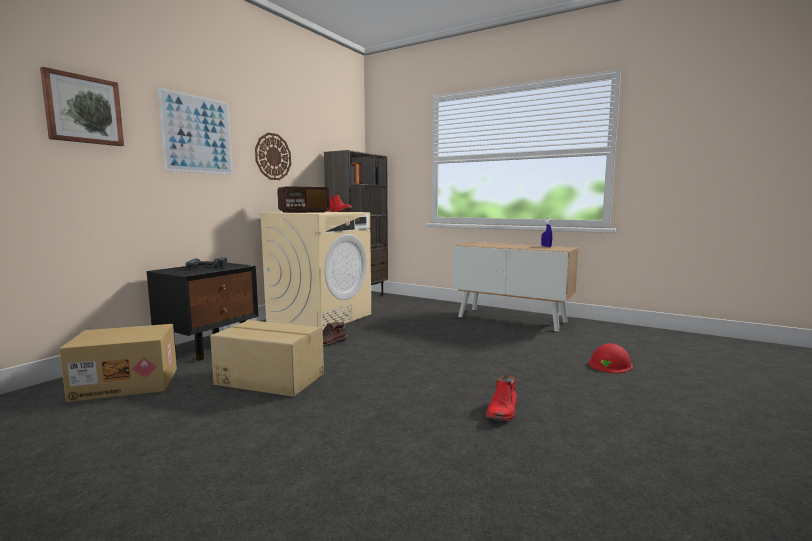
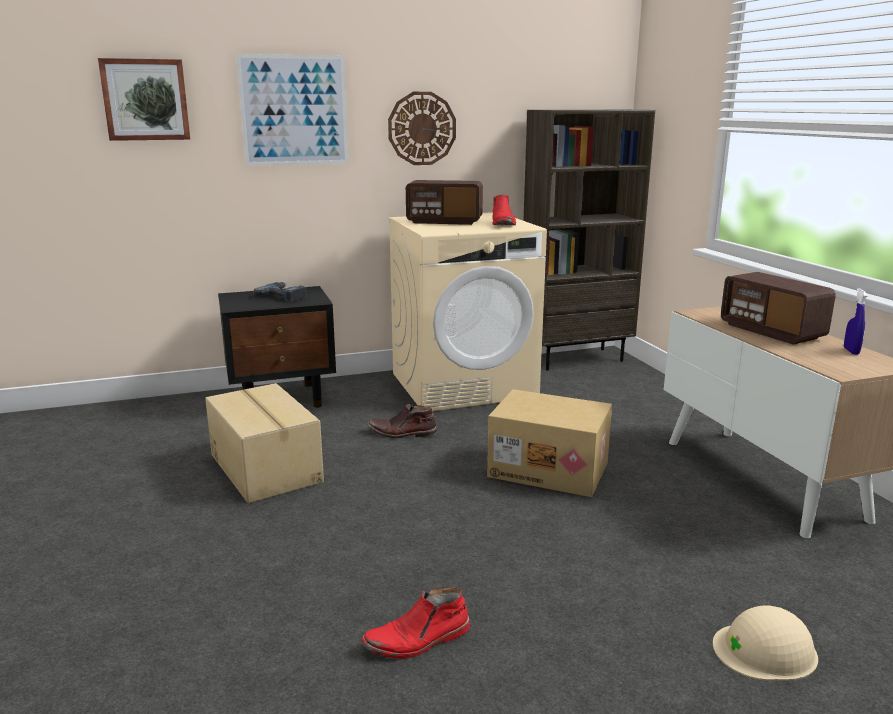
camera: 40 degrees right, 10 degrees up
cardboard box [59,324,177,402] -> cardboard box moved to [487,389,612,497]
red hard hat [589,343,633,373] -> beige hard hat [713,605,818,681]
none -> radio [721,272,836,344]

